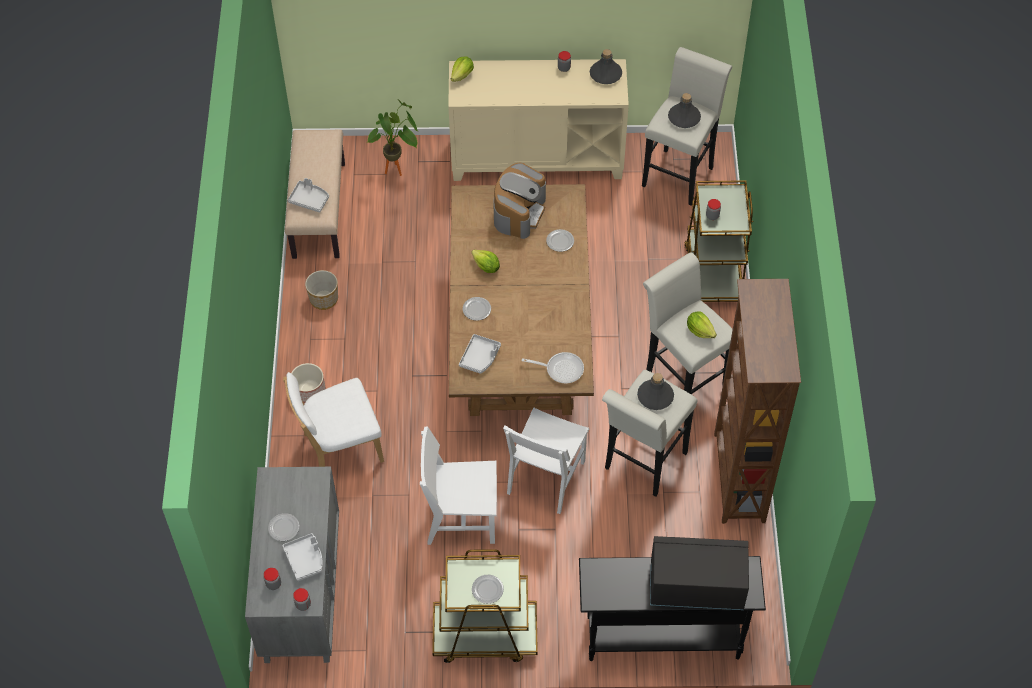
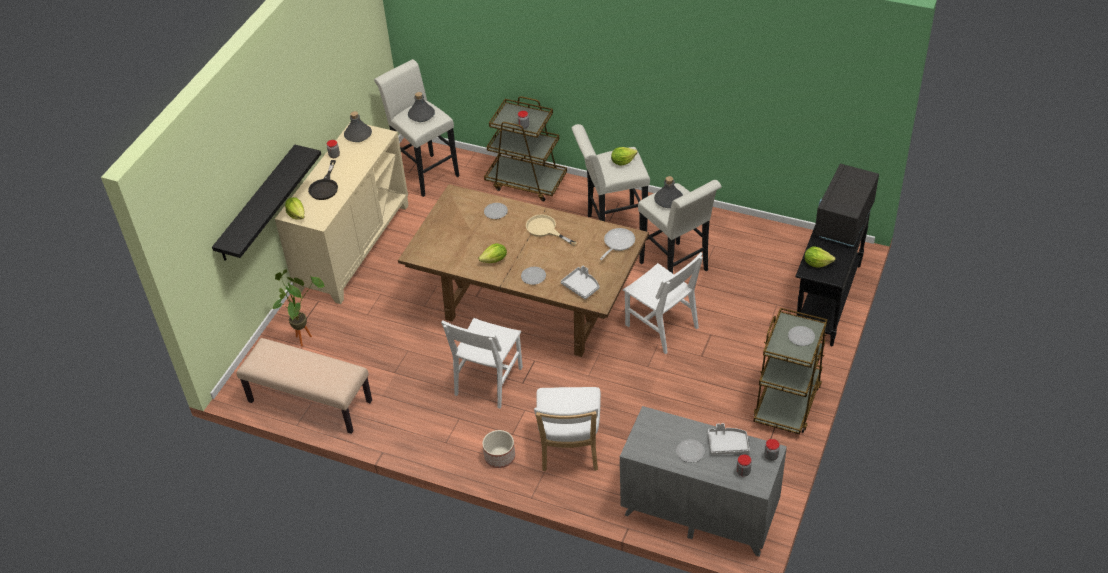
camera: 65 degrees left, 10 degrees down
grey tray [287,178,329,213] -> none
planter [305,270,338,310] -> none
white chair [420,427,497,545] -> white chair moved to [441,318,523,408]
coffee machine [493,163,546,239] -> none
brown bookcase [714,279,801,524] -> none
none -> black shelf [212,145,321,261]
none -> black frying pan [308,160,338,200]
none -> beige frying pan [526,214,577,246]
none -> lettuce [804,247,835,268]

